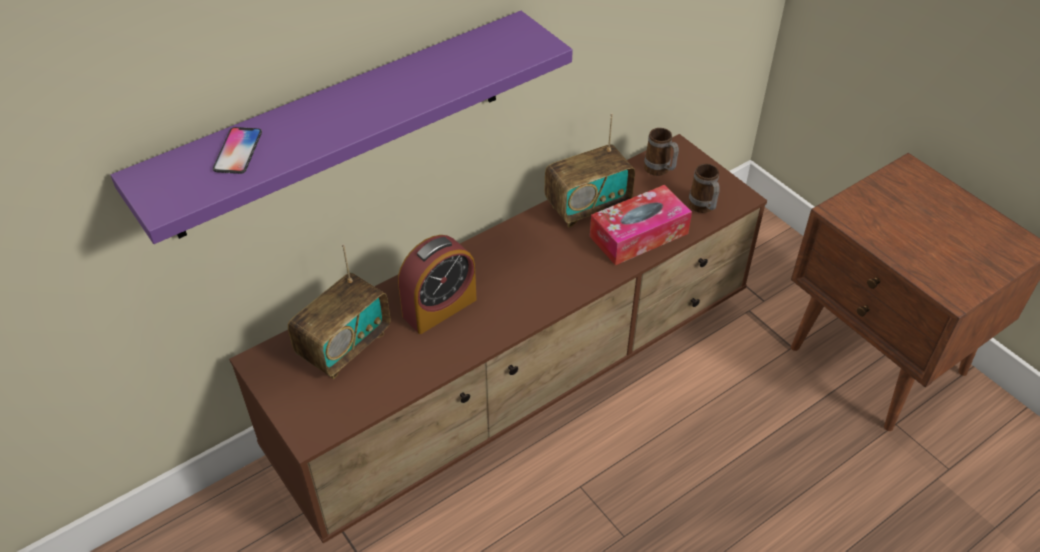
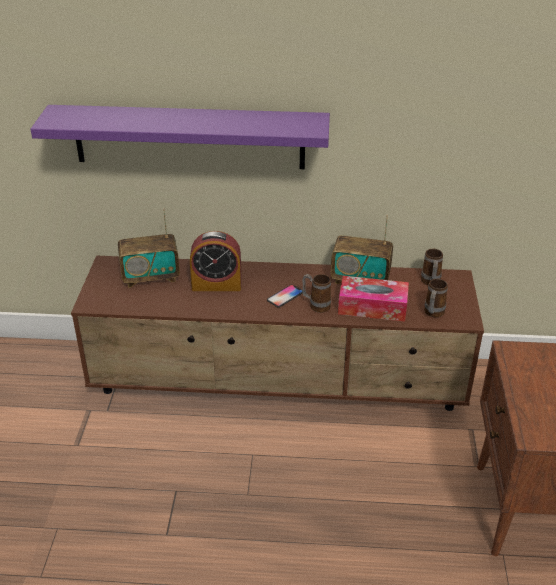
camera: 40 degrees right, 10 degrees down
phone [213,127,262,174] -> phone moved to [267,284,303,307]
none -> mug [302,274,331,313]

